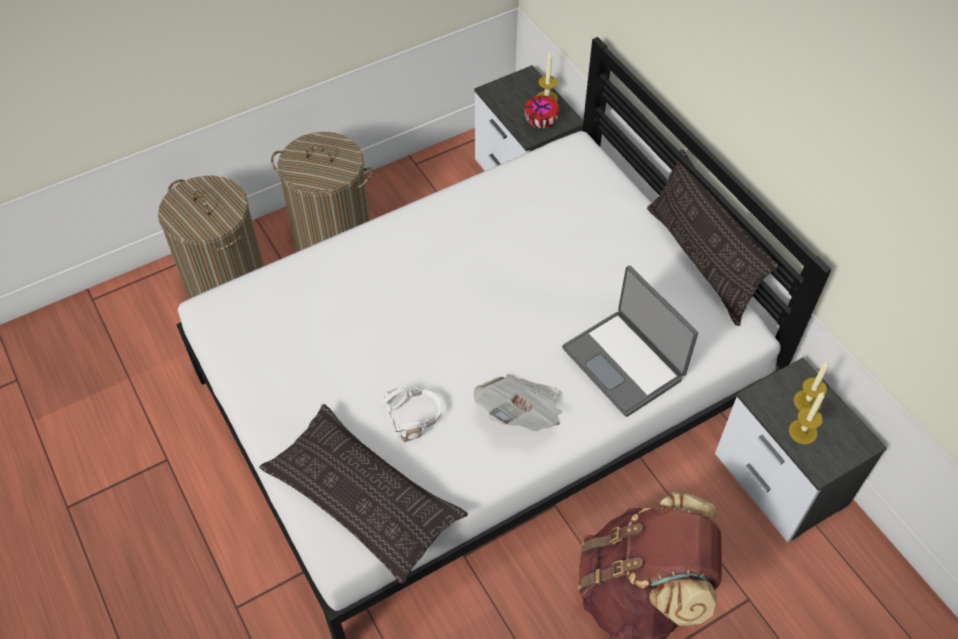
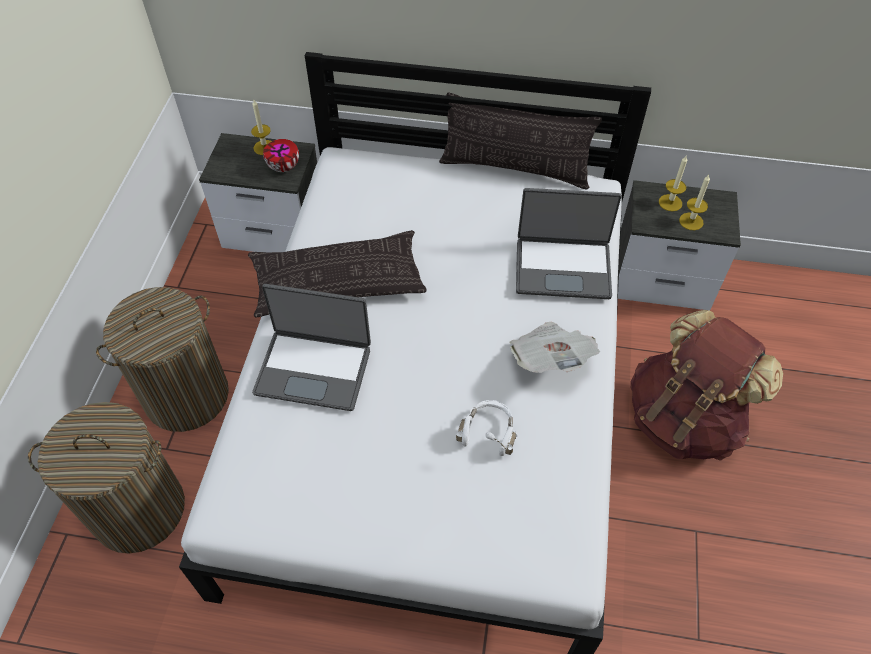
camera: 50 degrees left, 0 degrees up
pillow [259,404,468,584] -> pillow moved to [248,230,427,318]
none -> laptop [252,284,371,411]

